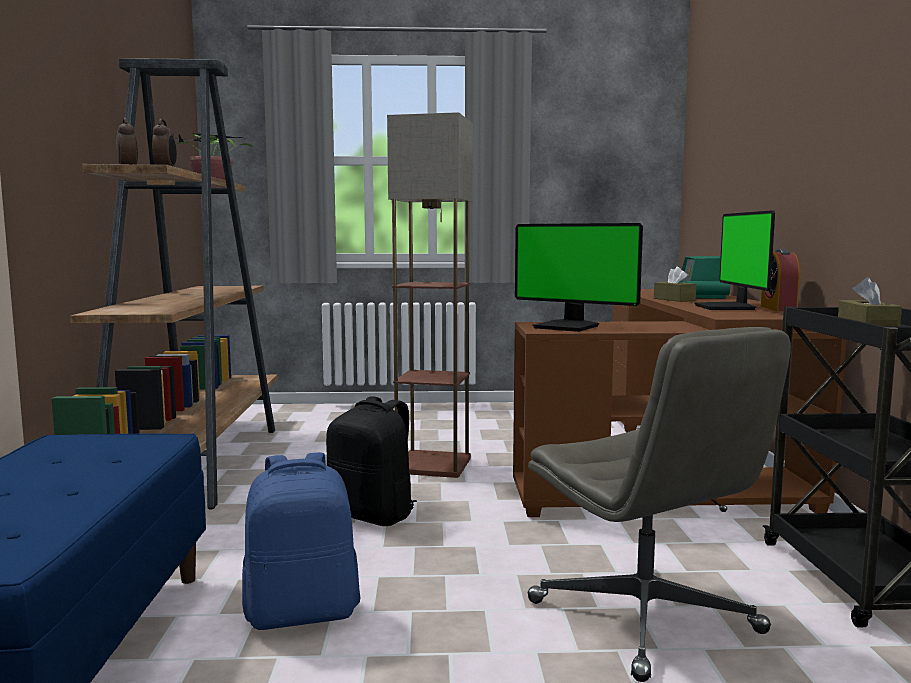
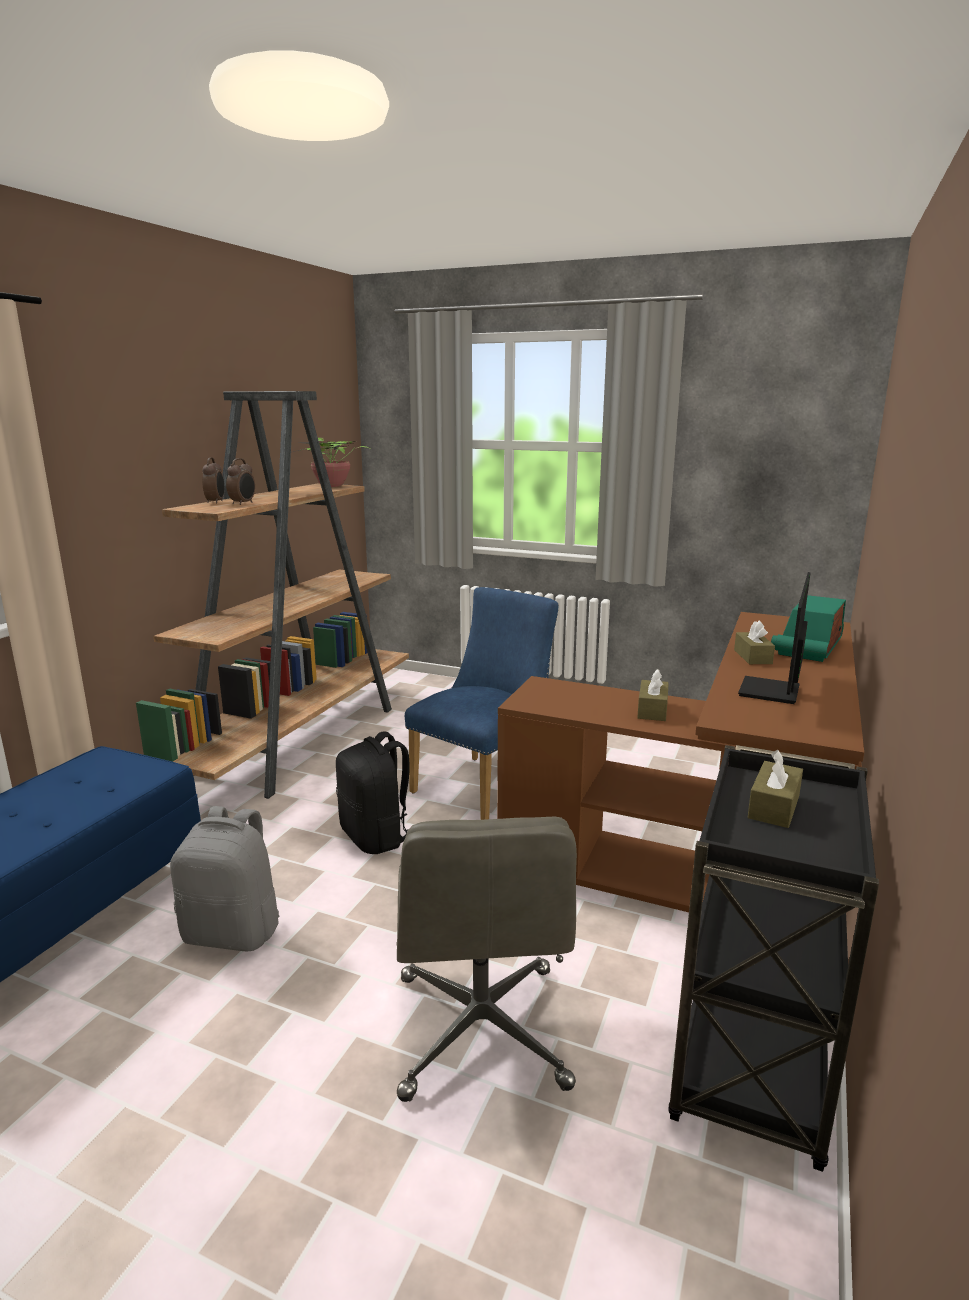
camera: 25 degrees right, 10 degrees up
blue backpack [242,452,360,630] -> grey backpack [170,806,279,952]
floor lamp [387,112,473,478] -> blue chair [405,587,559,820]
monitor [515,223,643,332] -> none
alarm clock [761,249,800,311] -> none
none -> brown tissue box [637,669,669,721]

